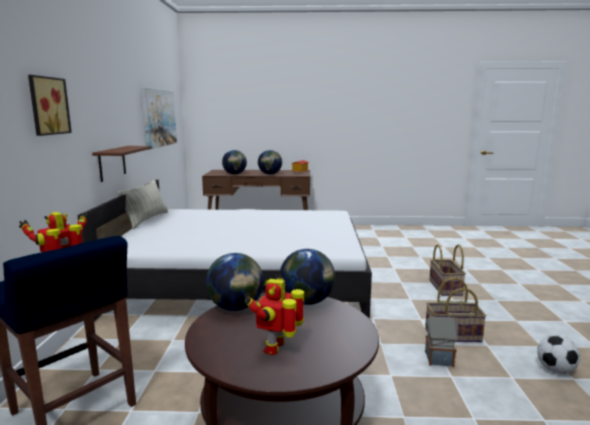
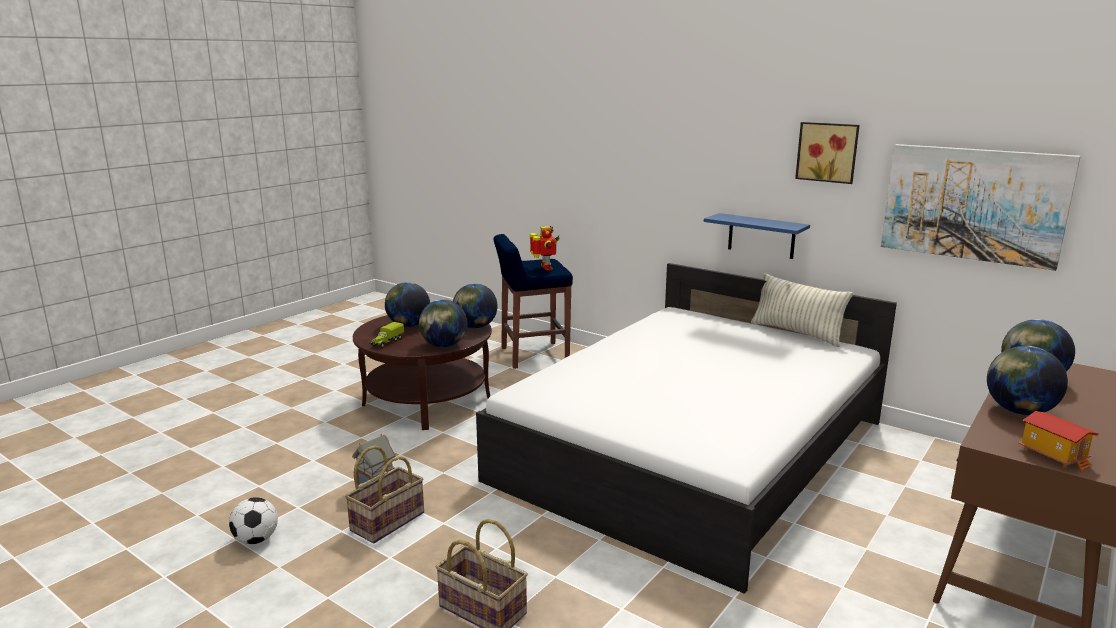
camera: 125 degrees right, 5 degrees up
picture [28,75,72,136] -> picture moved to [795,122,860,184]
brown shelf [92,146,152,182] -> blue shelf [704,213,810,259]
toy robot [245,274,304,355] -> globe [385,282,430,327]
none -> toy truck [370,322,404,348]

